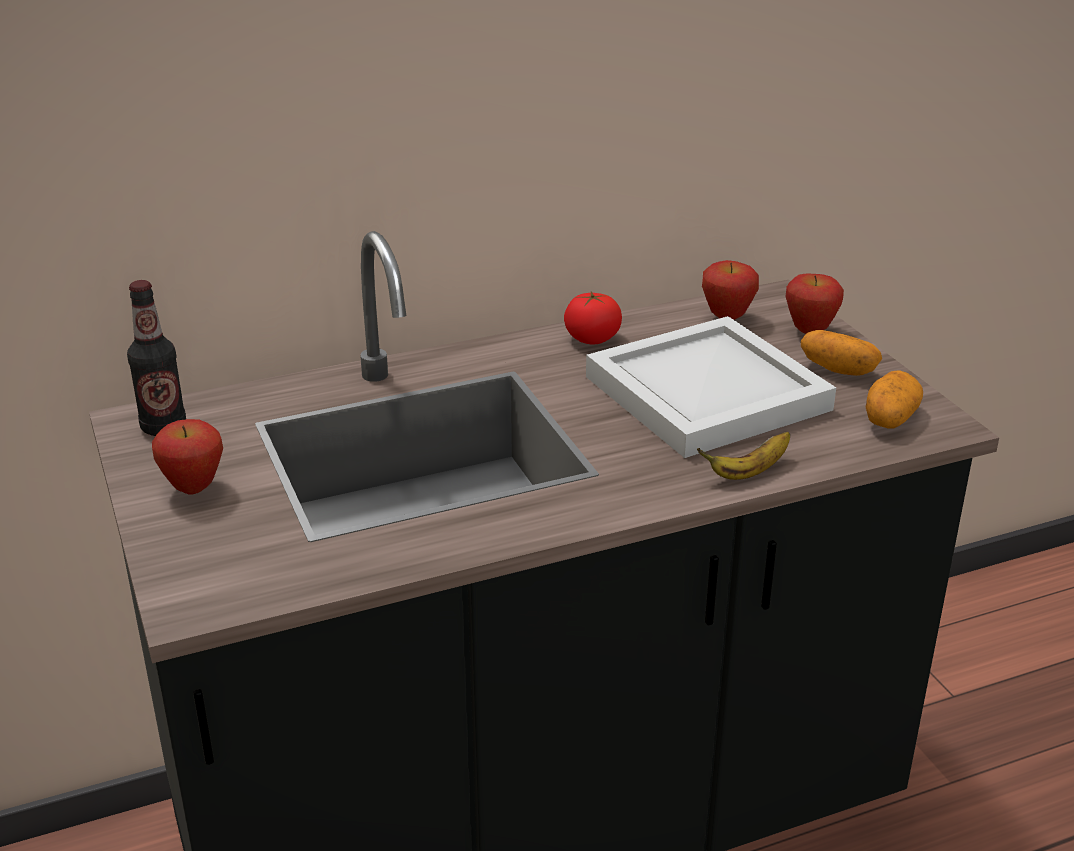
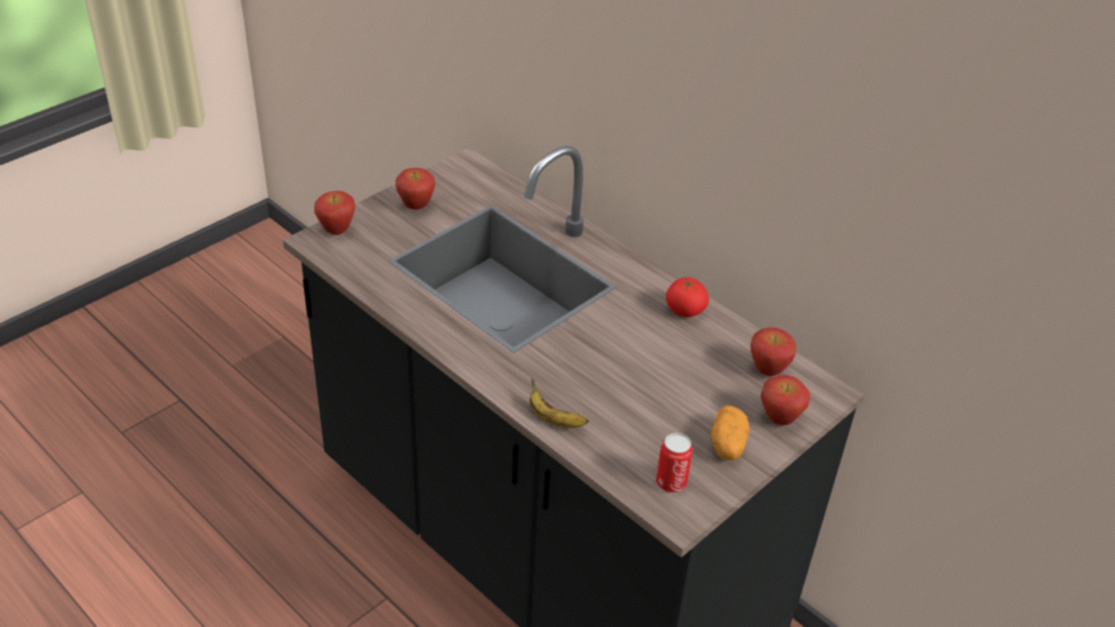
camera: 65 degrees right, 10 degrees up
bottle [127,280,186,436] -> none
white tray [586,316,836,458] -> none
potato [866,370,923,429] -> can [656,433,693,493]
none -> apple [314,191,355,235]

